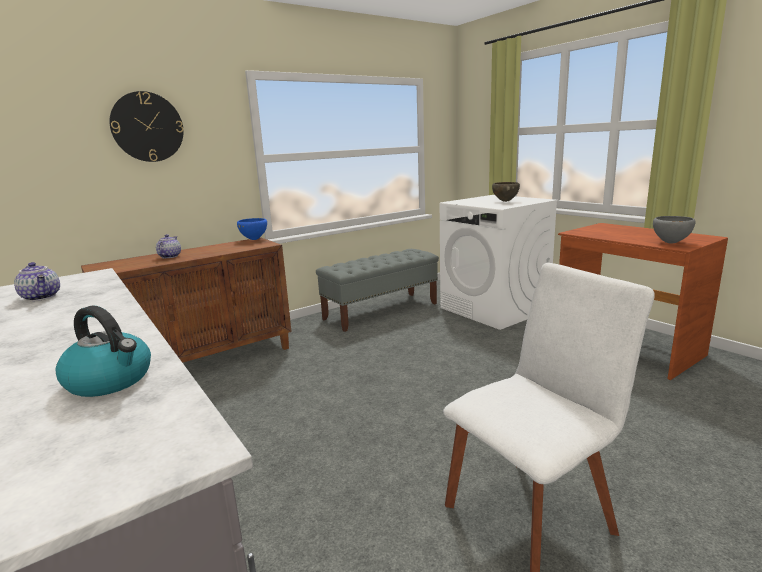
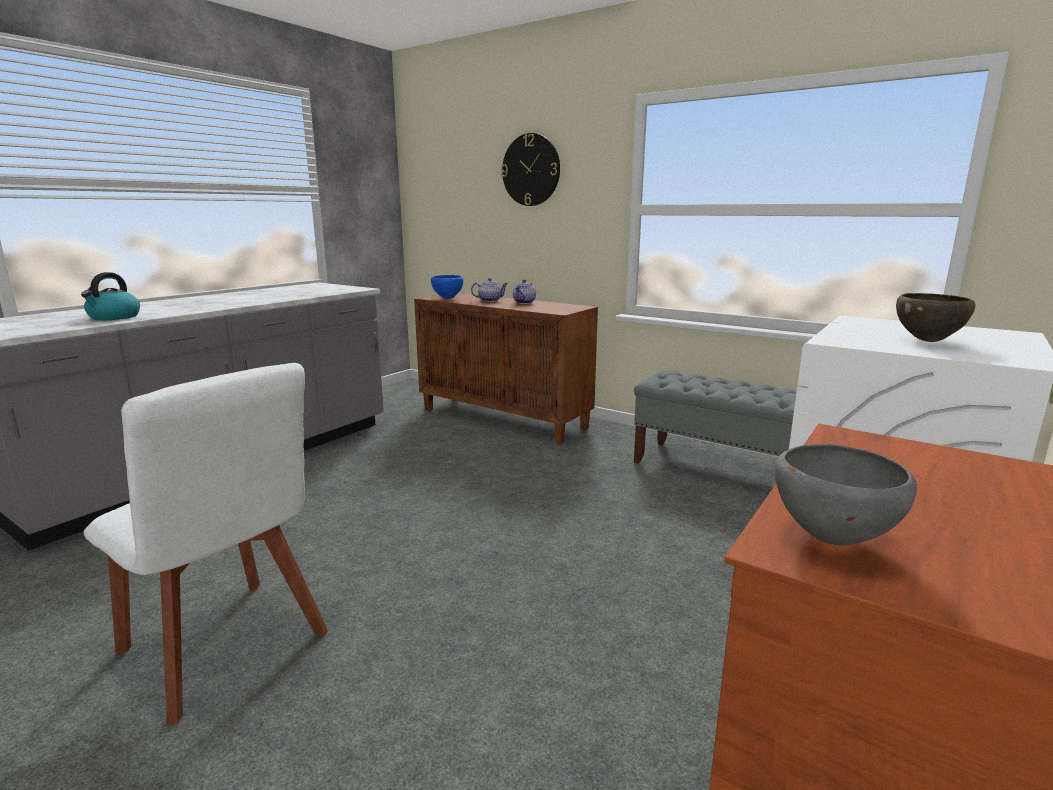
camera: 70 degrees right, 0 degrees up
teapot [14,262,60,301] -> teapot moved to [513,279,536,304]
blue bowl [237,218,267,240] -> blue bowl moved to [431,275,463,299]

